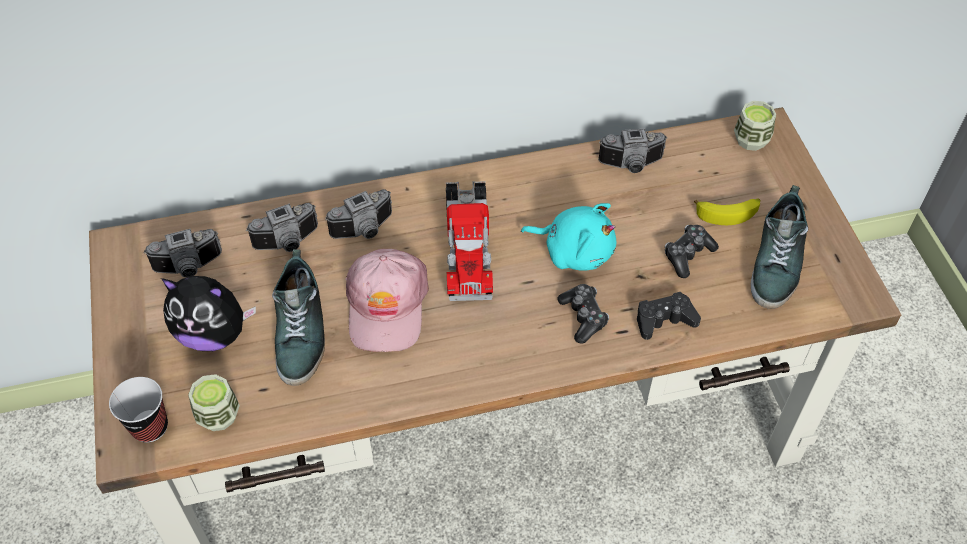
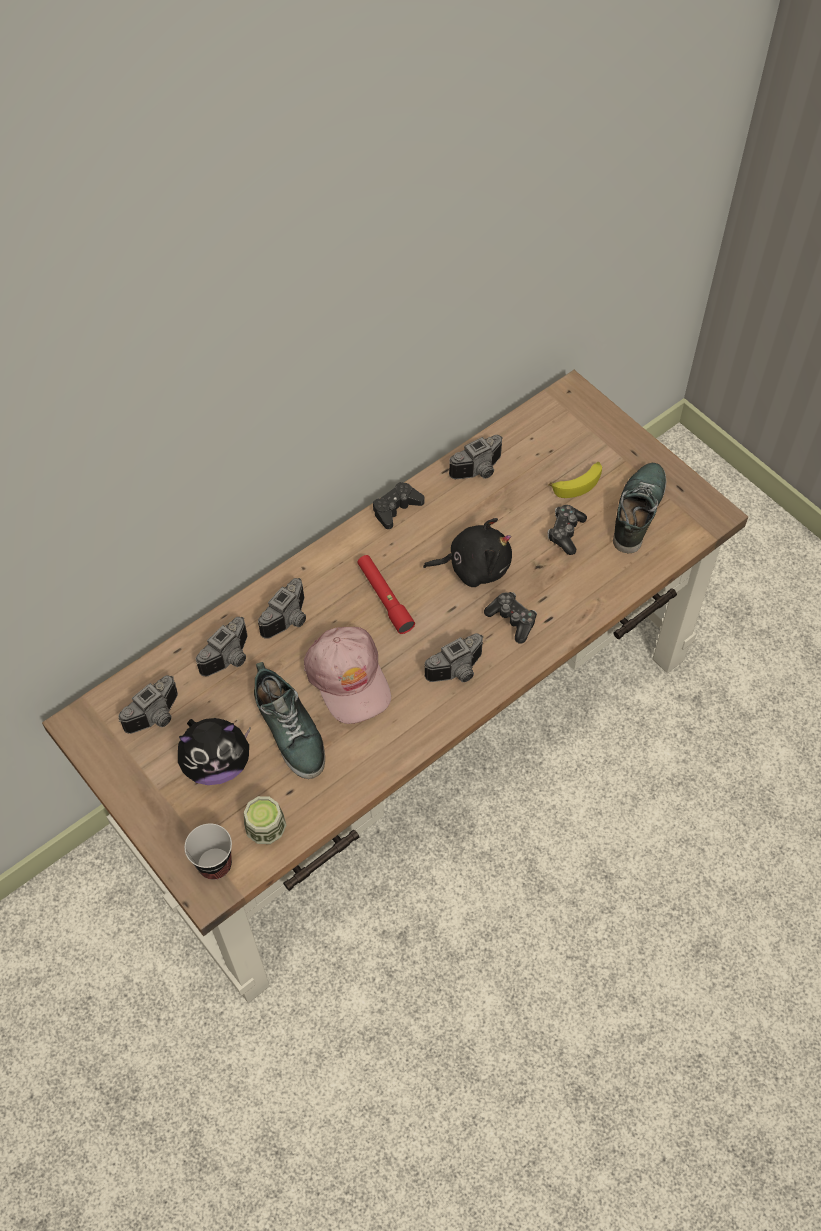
camera: 25 degrees left, 5 degrees up
toy truck [446,181,493,301] -> red flashlight [358,555,415,634]
turquoise plush toy [521,203,616,270] -> black plush toy [423,518,512,587]
black game controller [637,292,701,340] -> black game controller moved to [373,482,425,529]
cup [734,101,776,151] -> none
shoe [751,185,808,309] -> shoe turned 150 degrees counterclockwise [613,463,666,553]
none -> camera [424,633,483,682]

